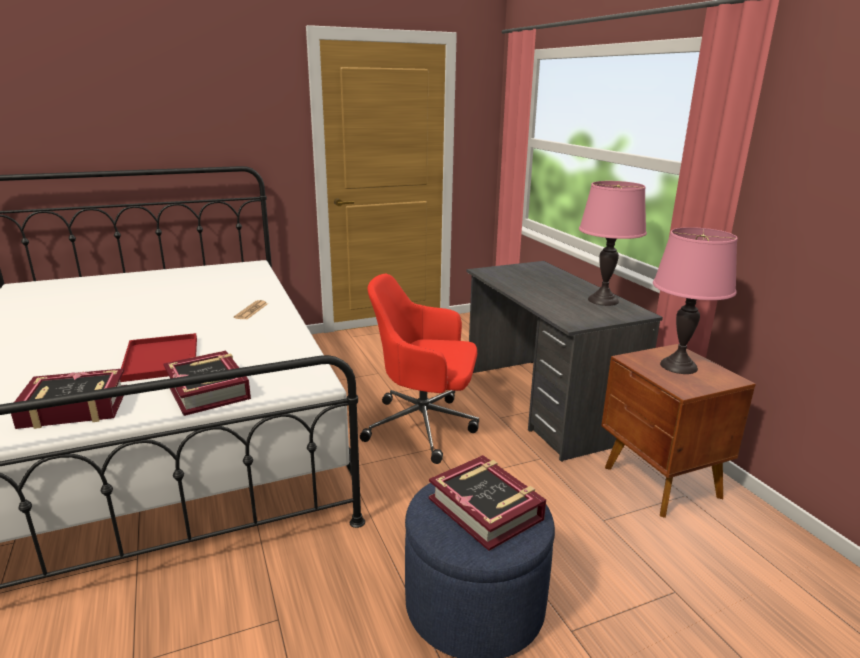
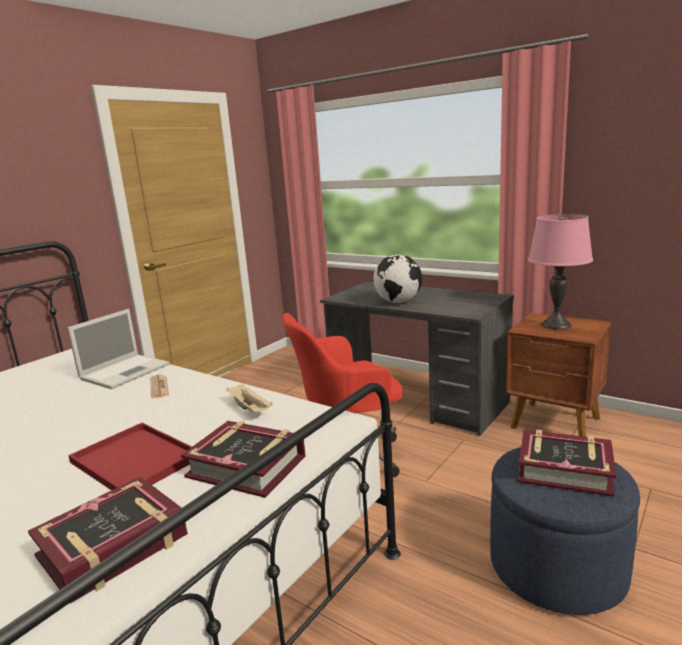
camera: 30 degrees left, 5 degrees down
pink table lamp [579,181,647,306] -> none
none -> laptop [67,309,170,389]
none -> beige tray [227,384,273,412]
none -> globe [373,254,422,303]

